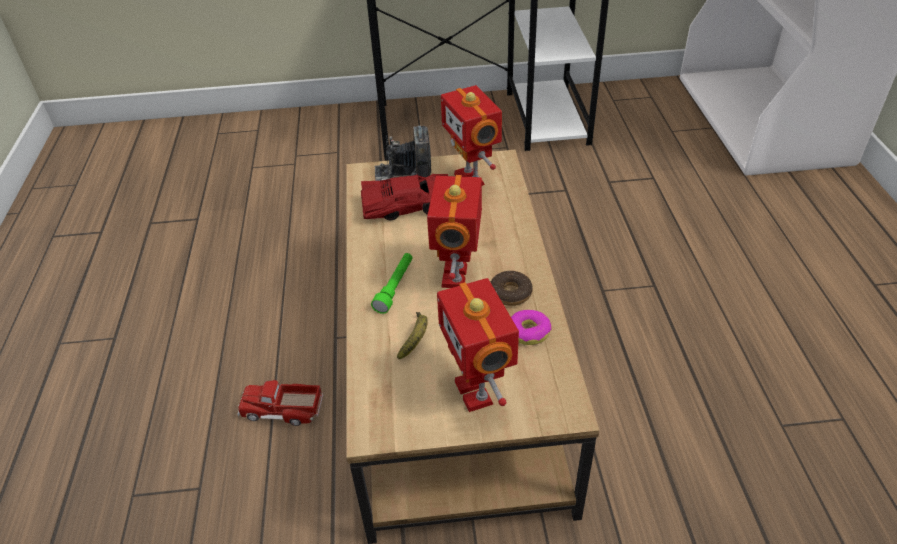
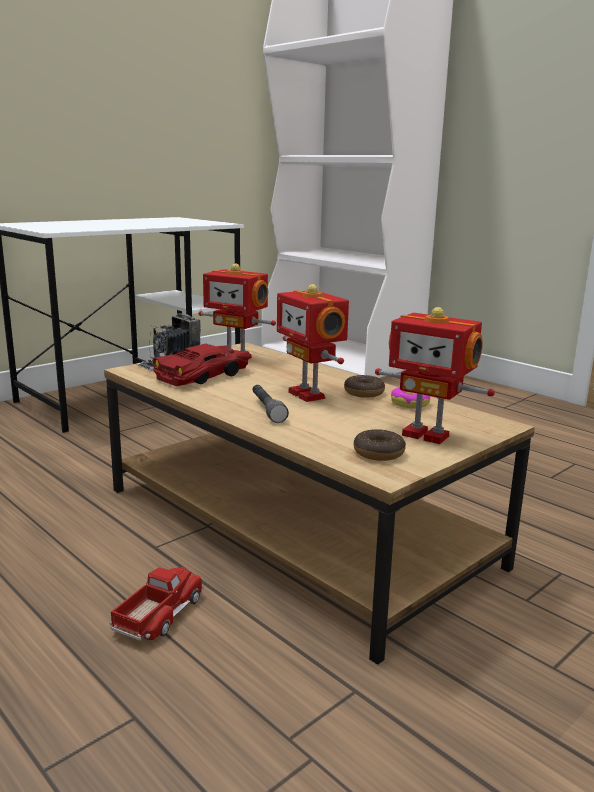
camera: 40 degrees left, 25 degrees down
toy truck [238,380,323,426] -> toy truck turned 150 degrees clockwise [109,567,204,640]
green flashlight [371,253,413,314] -> grey flashlight [253,385,289,423]
banana [397,312,427,359] -> none
none -> donut [354,429,406,461]

